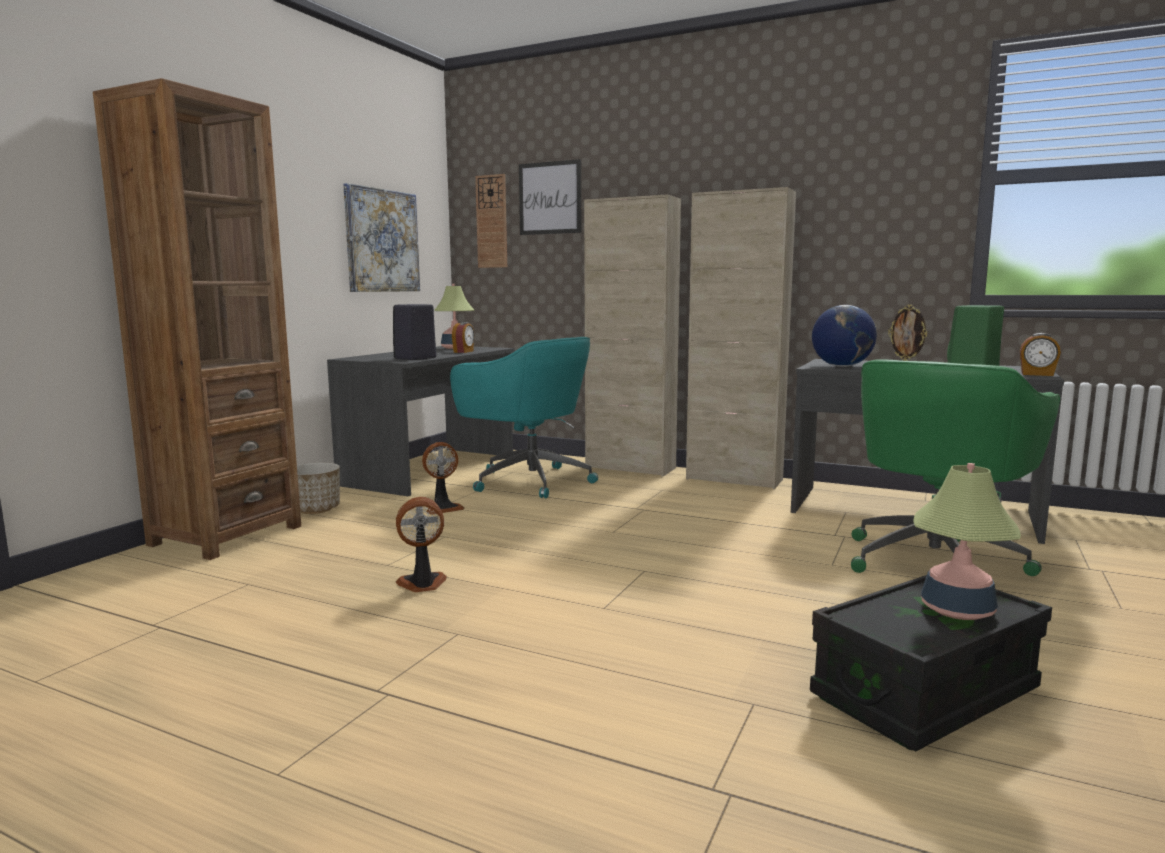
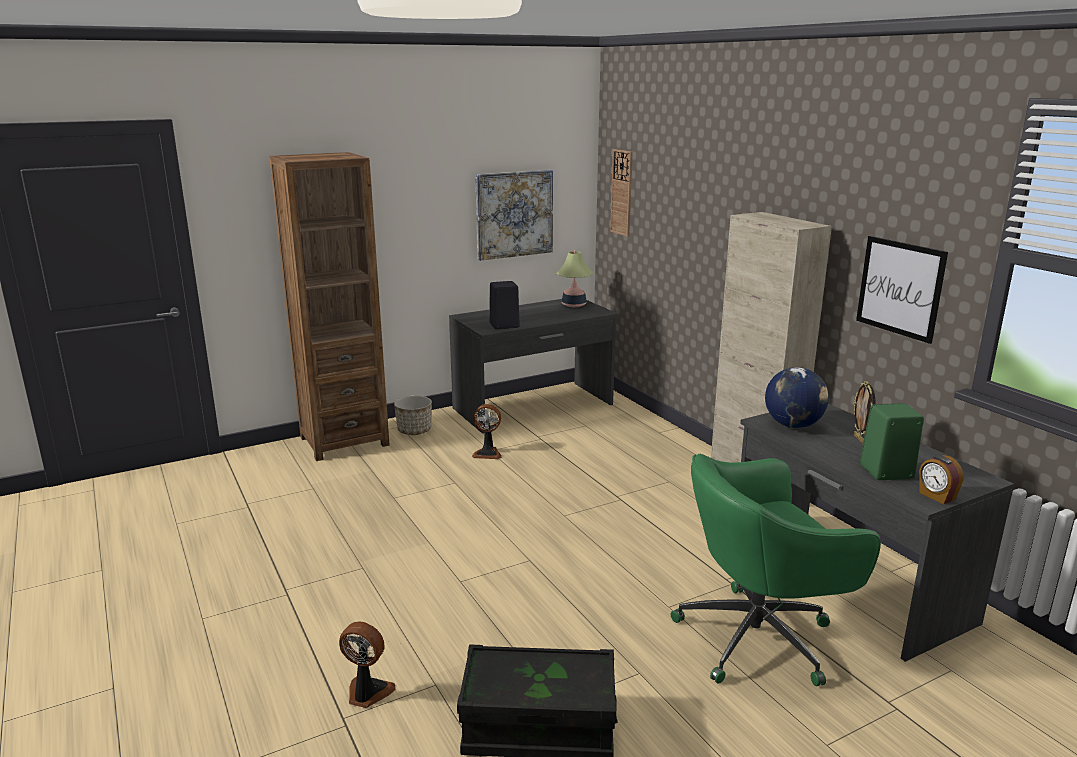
camera: 35 degrees right, 10 degrees up
fan [395,497,447,592] -> fan moved to [339,621,396,708]
turquoise office chair [450,337,598,498] -> none
alarm clock [452,322,475,353] -> none
picture [519,159,581,235] -> picture moved to [856,236,948,344]
beige cabinet [584,194,681,477] -> none
table lamp [914,463,1021,620] -> none

